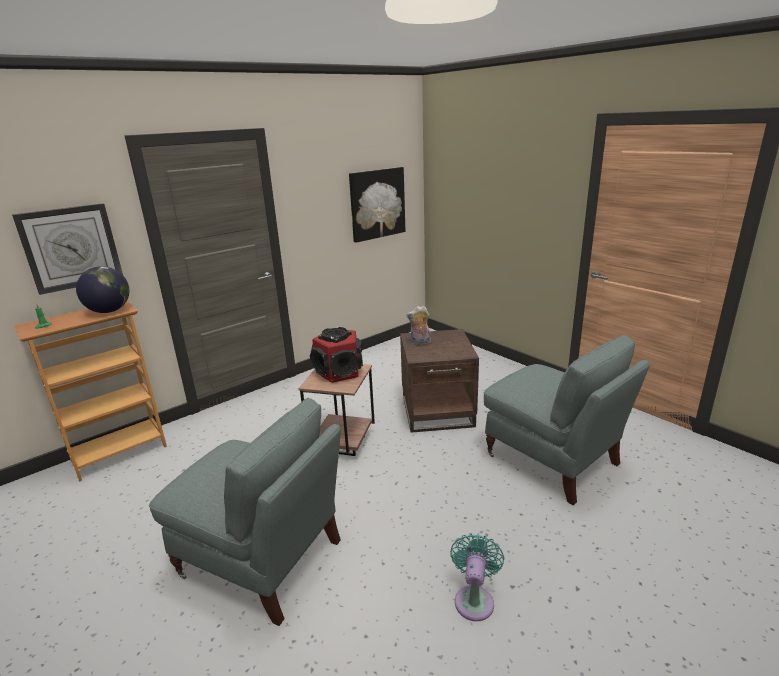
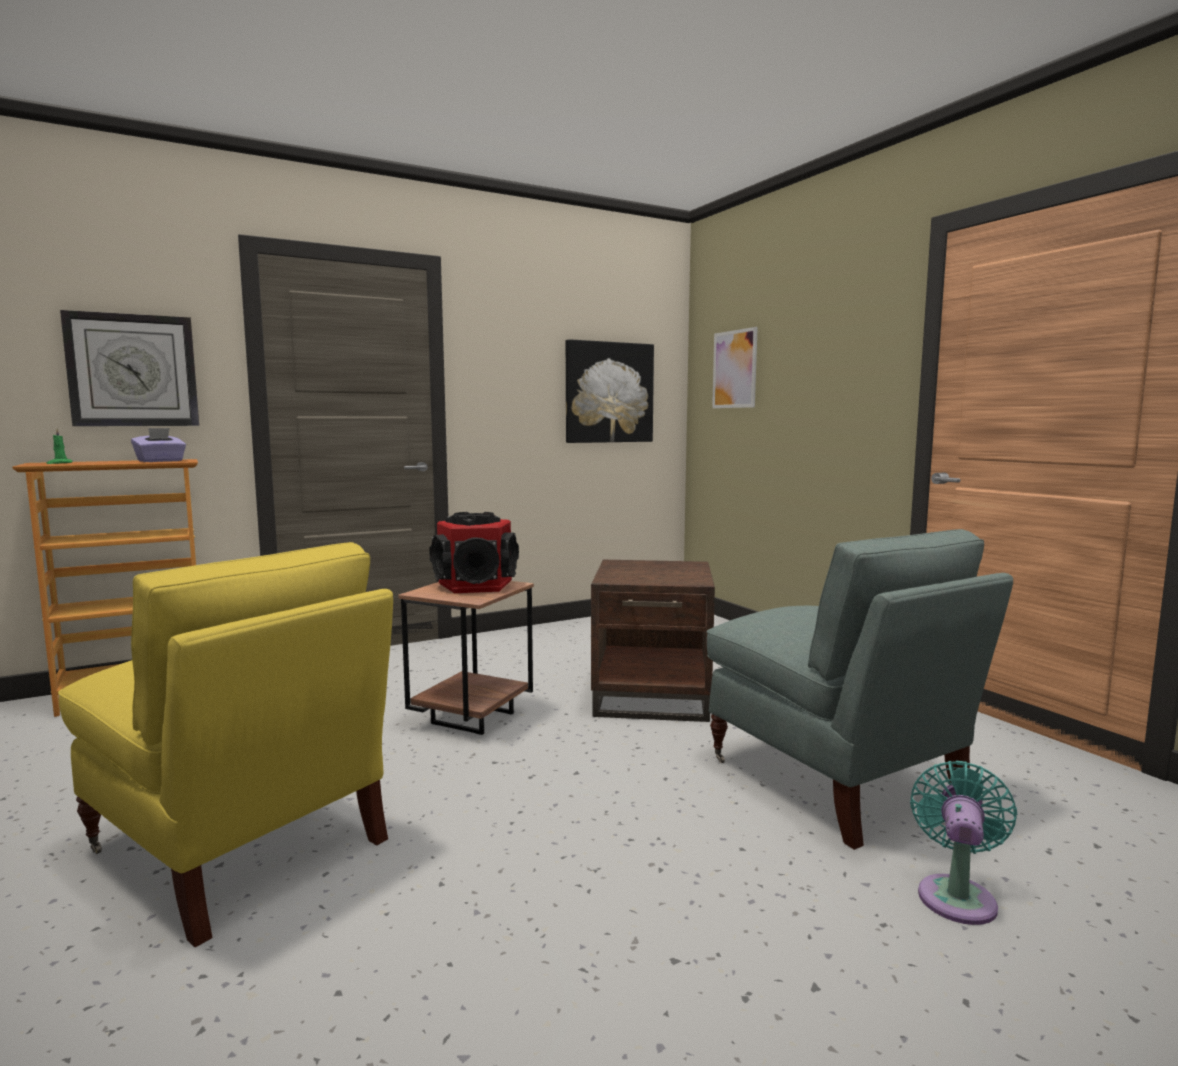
camera: 10 degrees right, 15 degrees down
globe [76,266,129,313] -> purple tissue box [131,428,186,462]
grey armchair [149,398,341,626] -> yellow armchair [58,542,393,947]
plush toy [406,306,431,345] -> none
turquoise fan [450,533,504,621] -> turquoise fan moved to [910,761,1017,925]
none -> picture [712,327,758,408]

